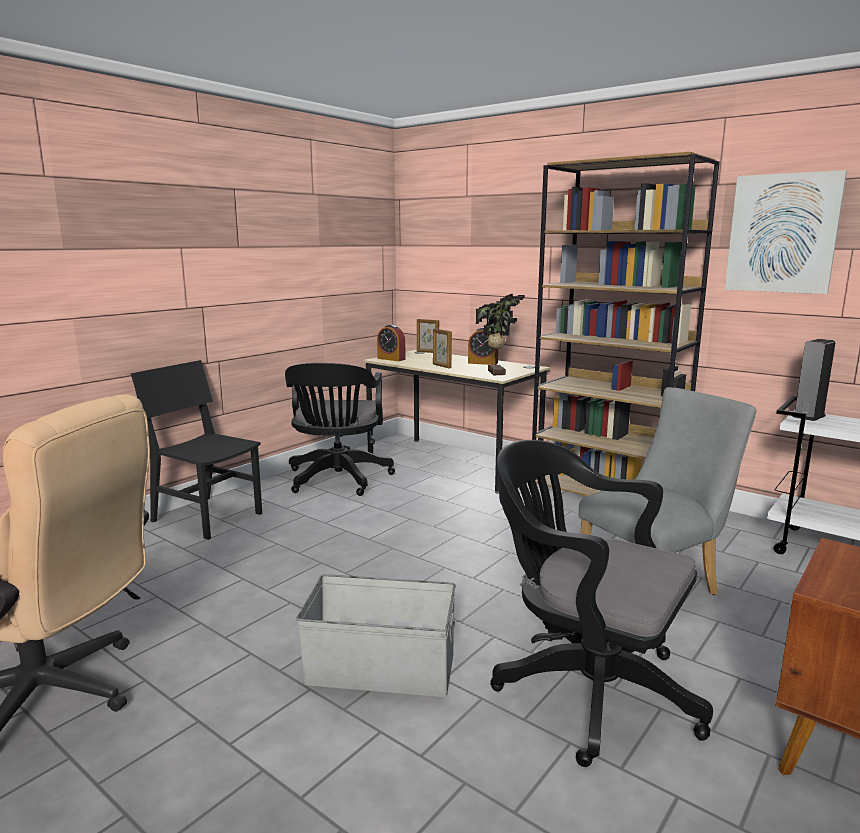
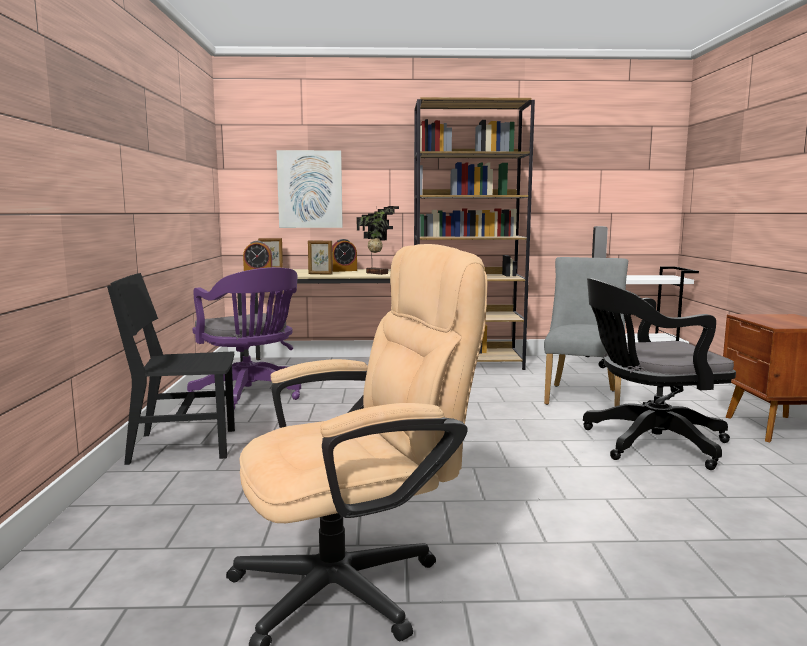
camera: 40 degrees left, 5 degrees down
black office chair [285,363,395,496] -> purple office chair [187,267,301,409]
grey storage box [296,574,456,697] -> none
picture [724,170,847,294] -> picture moved to [277,150,343,228]

